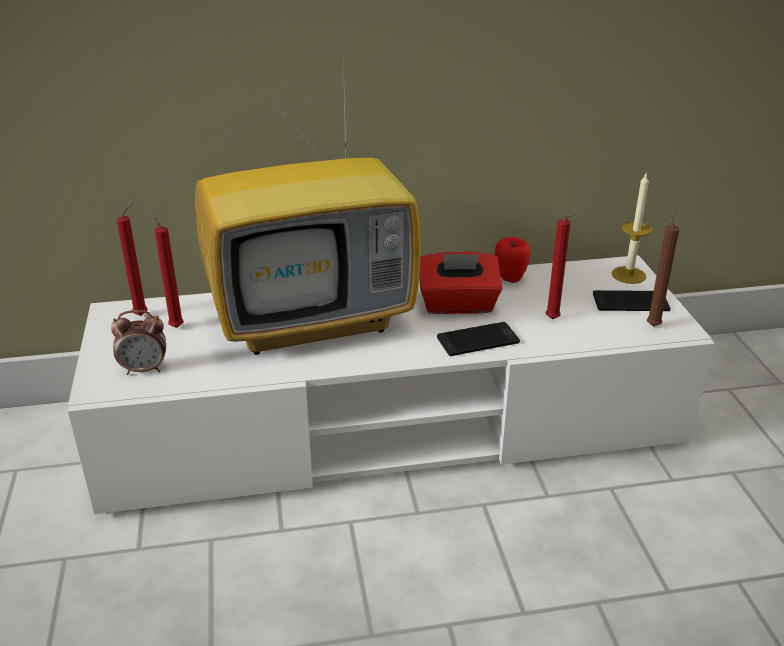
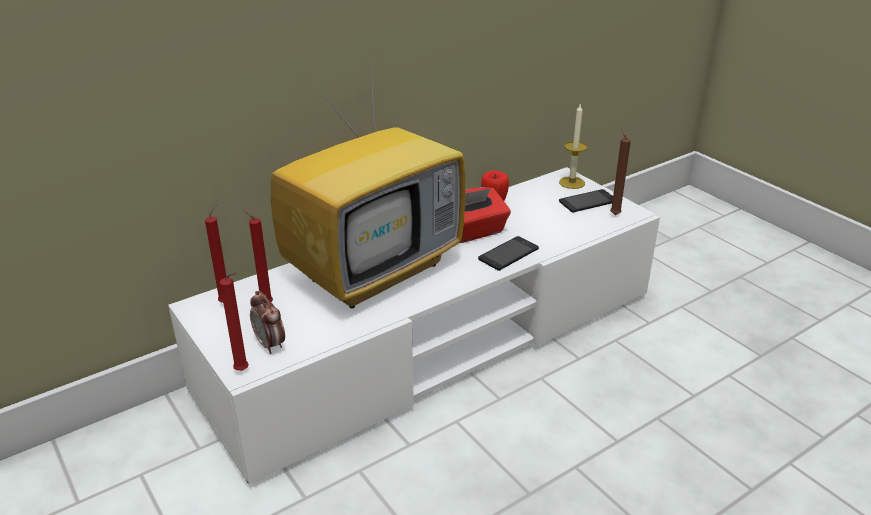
camera: 25 degrees left, 0 degrees up
alarm clock [111,310,166,375] -> alarm clock turned 90 degrees clockwise [250,291,285,354]
red candle [546,214,577,319] -> red candle moved to [220,272,249,371]

